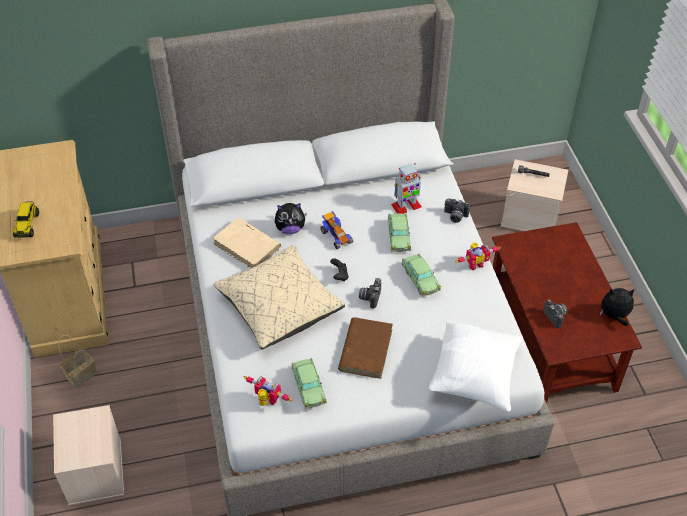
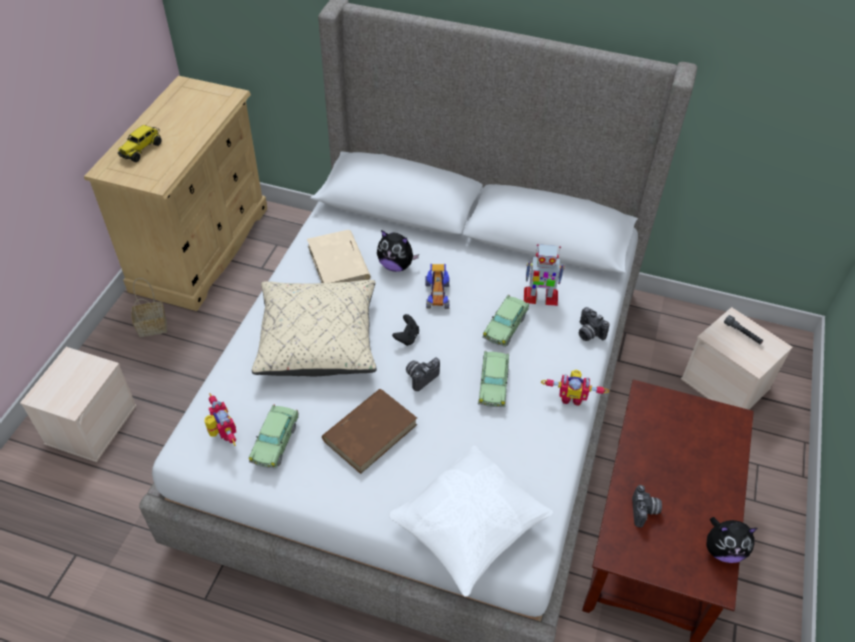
camera: 30 degrees right, 0 degrees up
plush toy [600,288,634,326] -> plush toy turned 150 degrees clockwise [706,517,758,563]

